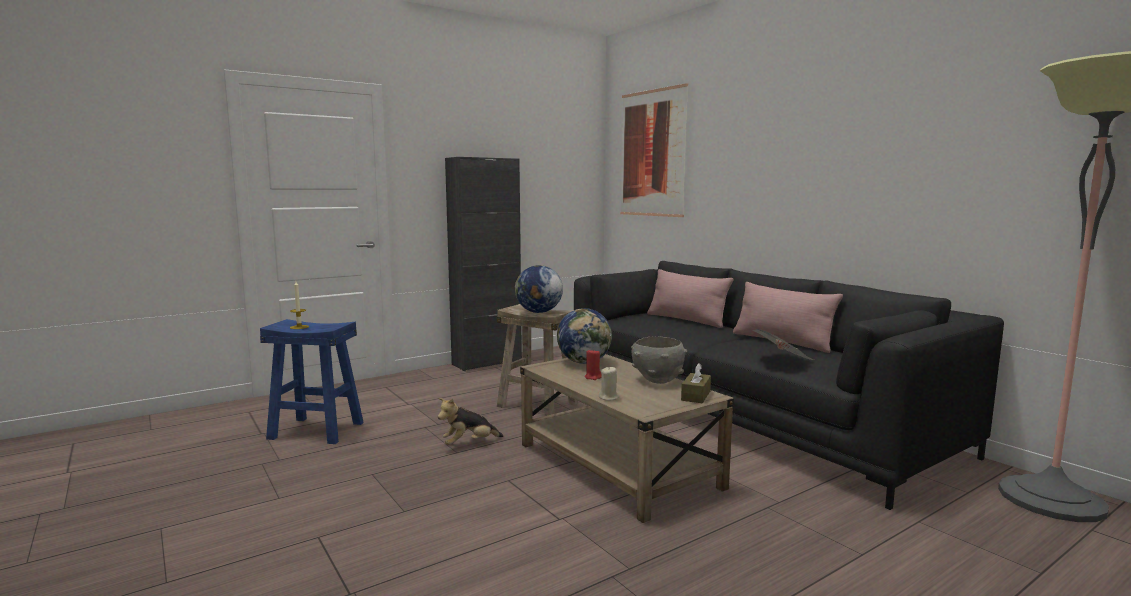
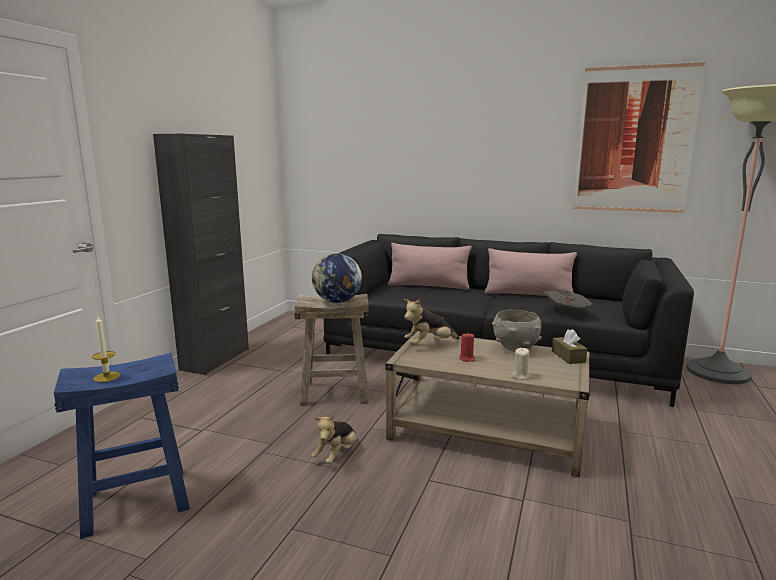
camera: 35 degrees left, 5 degrees up
globe [557,308,612,364] -> plush toy [404,299,460,345]
picture [620,83,688,217] -> picture moved to [573,62,705,213]

